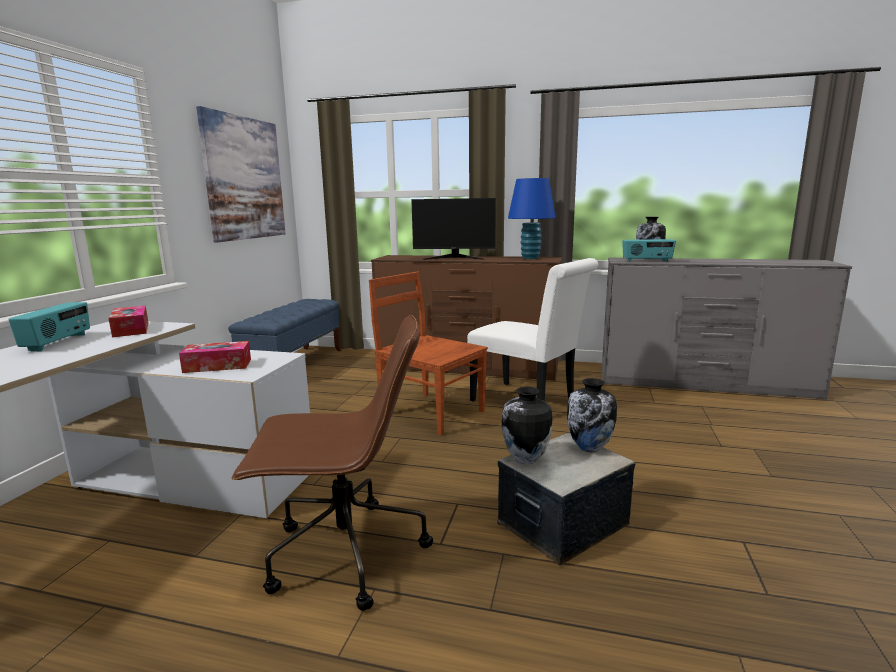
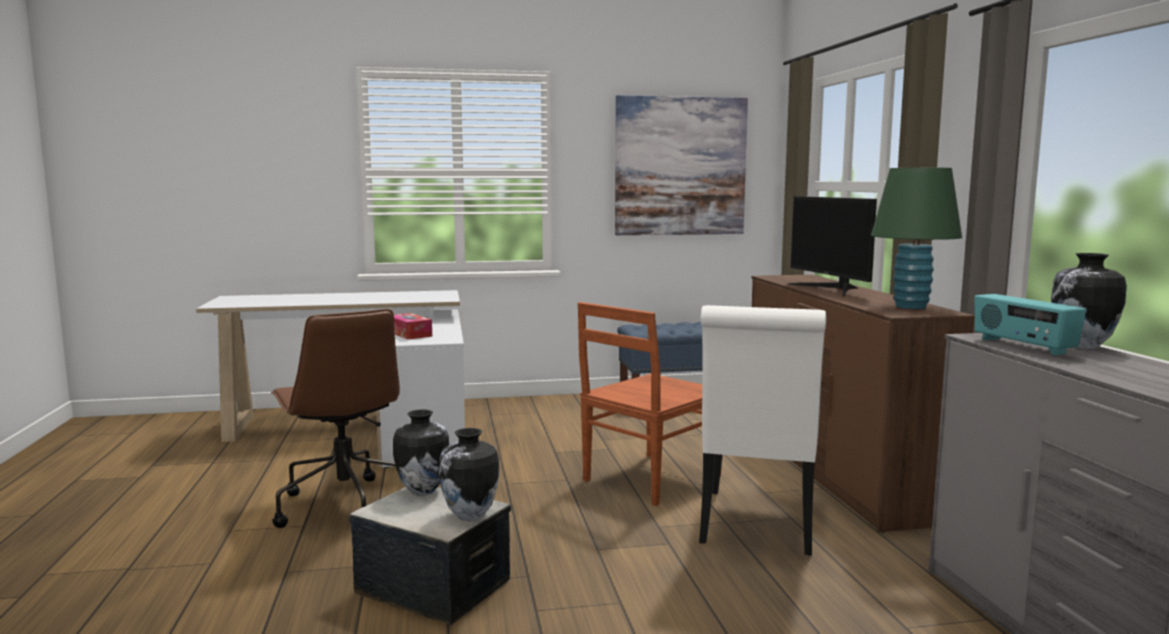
camera: 65 degrees right, 5 degrees down
radio [8,302,90,351] -> none
tissue box [109,306,148,337] -> none
brown chair [369,272,488,435] -> brown chair turned 150 degrees counterclockwise [578,302,722,506]
blue table lamp [508,178,556,259] -> green table lamp [871,168,962,309]

